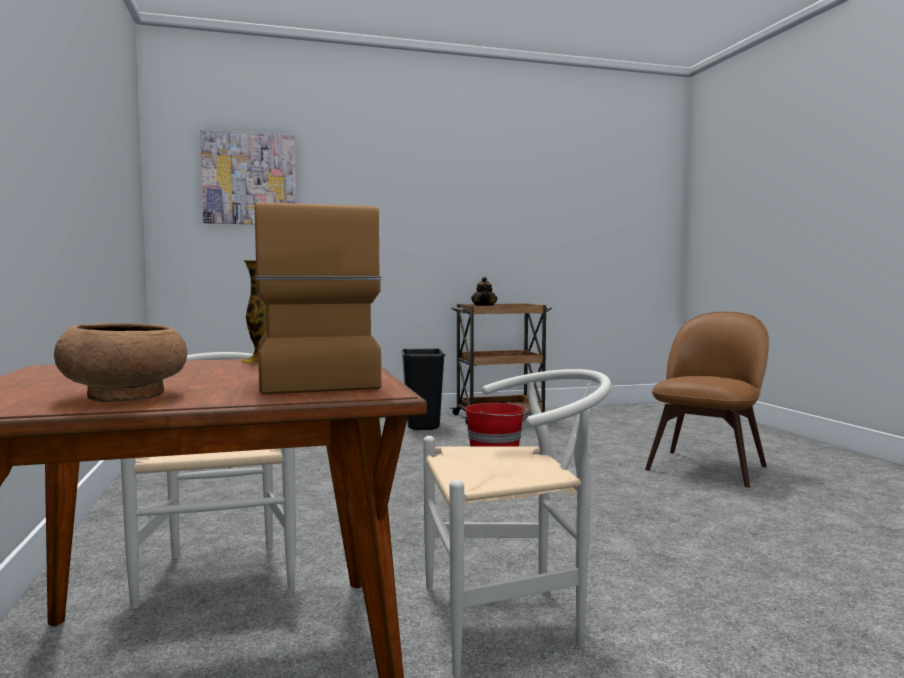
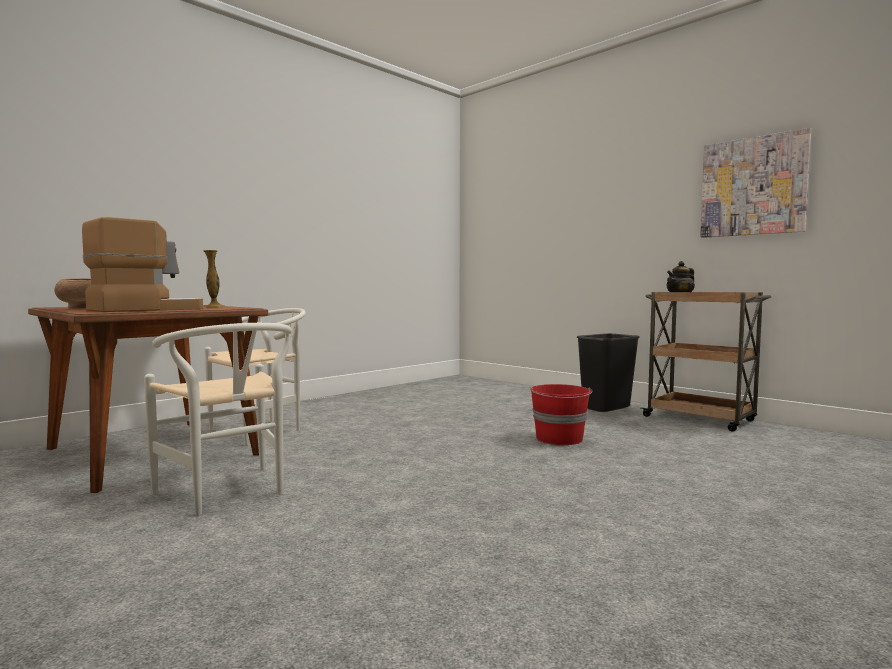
camera: 60 degrees right, 0 degrees up
picture [200,130,296,224] -> picture moved to [700,128,811,238]
brown chair [645,312,769,488] -> none

